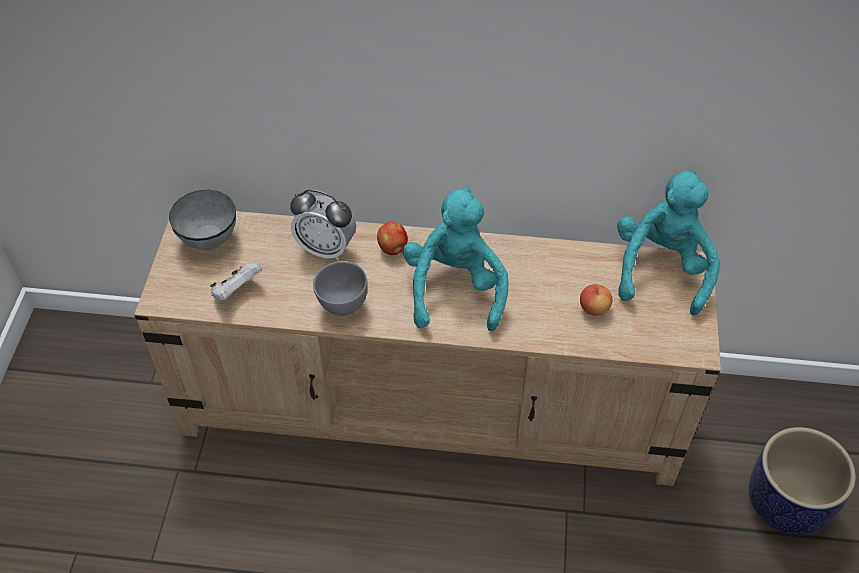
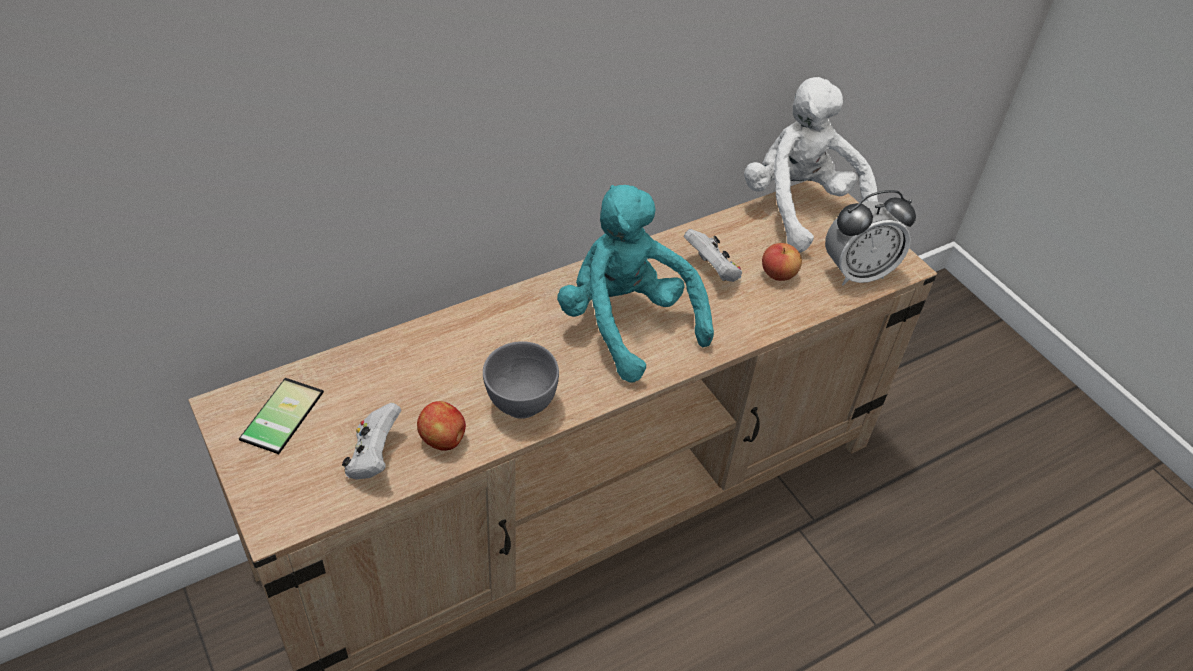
camera: 40 degrees left, 5 degrees down
grey bowl [169,190,236,250] -> phone [239,378,324,454]
alarm clock [290,190,356,261] -> alarm clock moved to [825,190,916,285]
apple [377,222,408,255] -> apple moved to [417,401,466,451]
turquoise plush toy [617,171,720,316] -> white plush toy [744,77,878,252]
planter [749,427,856,535] -> none
none -> white game controller [684,229,742,282]

